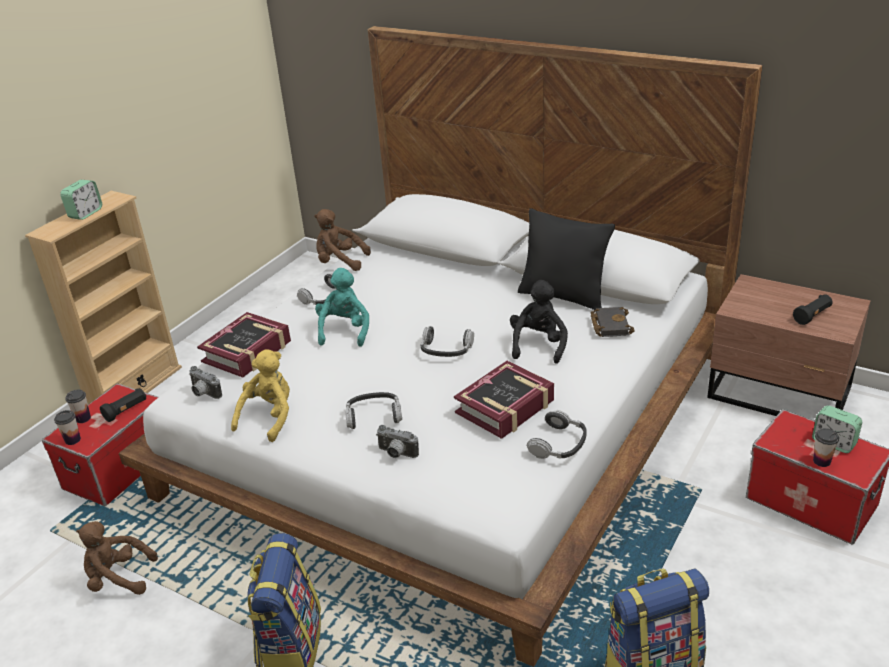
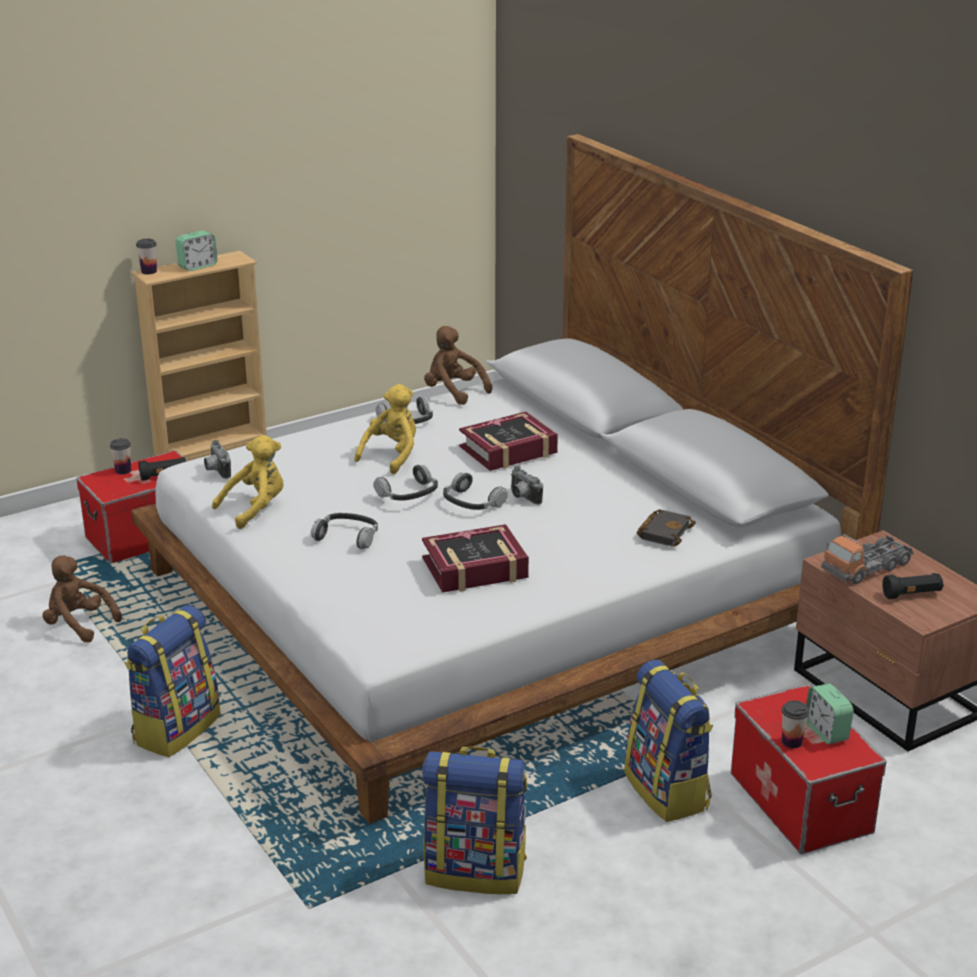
camera: 25 degrees right, 5 degrees down
cup [54,410,81,445] -> cup moved to [136,239,157,275]
book [197,312,291,378] -> book moved to [459,412,558,471]
turquoise plush toy [315,268,369,347] -> yellow plush toy [355,384,416,475]
camera [376,425,419,458] -> camera moved to [511,466,543,505]
black plush toy [510,280,568,364] -> none
black pillow [518,208,615,310] -> none
headphones [527,410,587,459] -> headphones moved to [373,465,438,501]
none -> backpack [624,660,714,822]
none -> toy truck [821,534,914,584]

